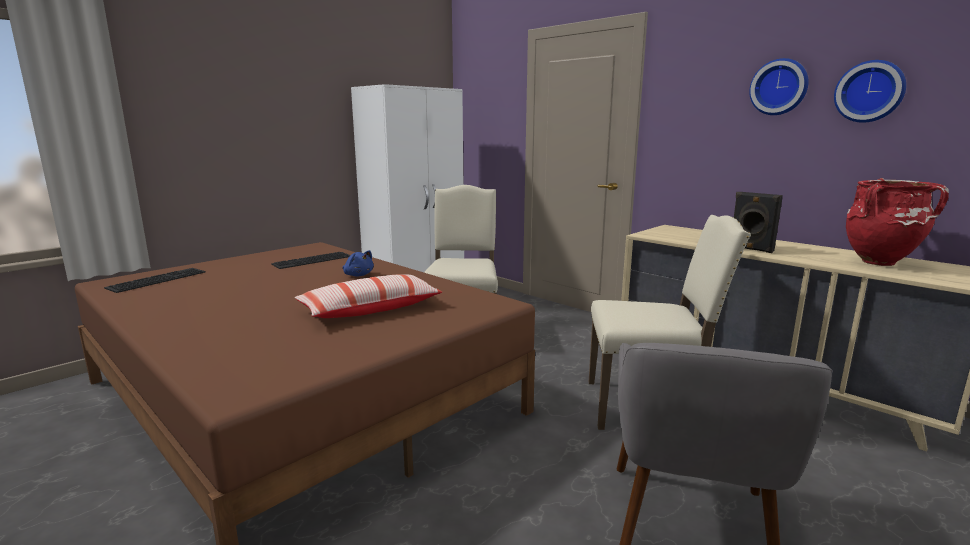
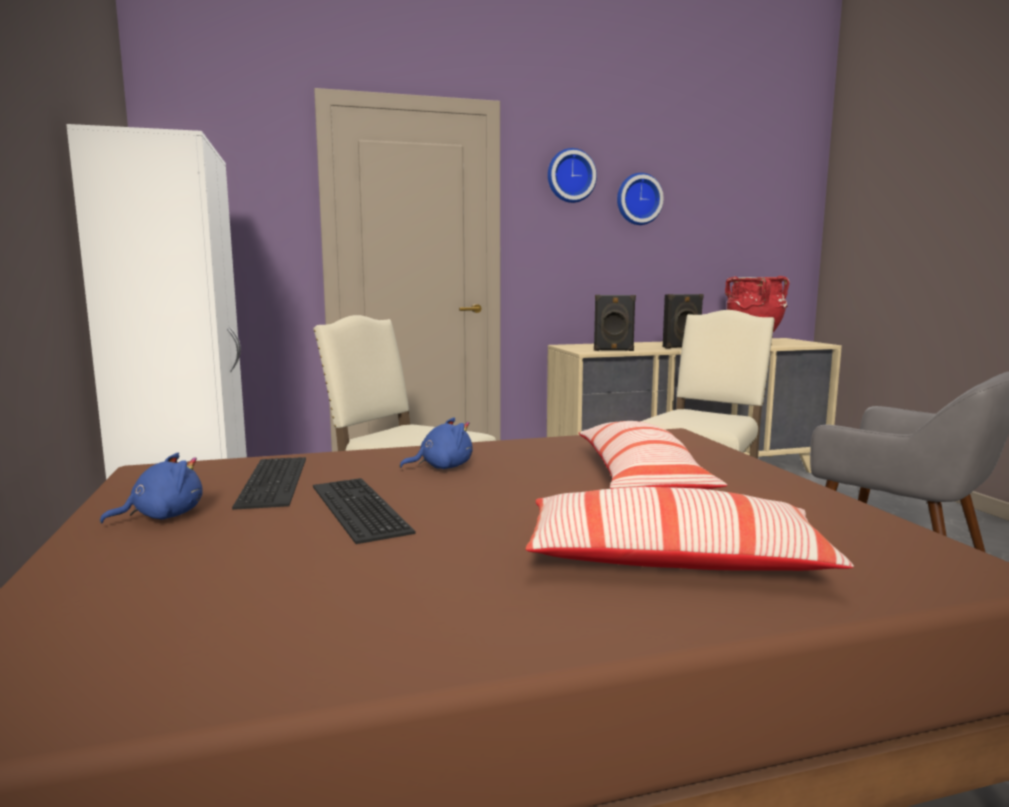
camera: 60 degrees left, 5 degrees down
keyboard [104,268,206,293] -> keyboard moved to [313,478,415,544]
wall clock [834,60,906,123] -> wall clock moved to [548,148,597,203]
none -> blue plush toy [100,453,203,523]
none -> pillow [525,487,854,571]
none -> black speaker [594,295,636,351]

